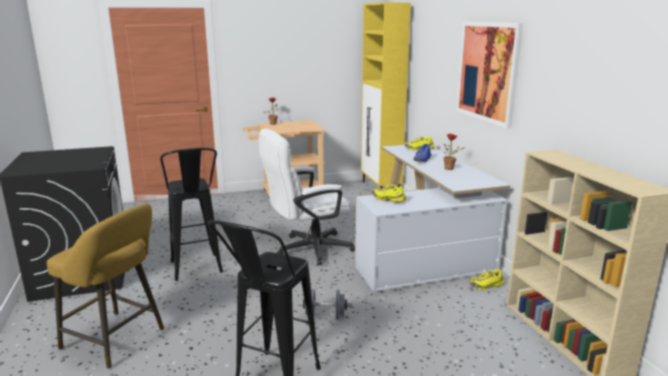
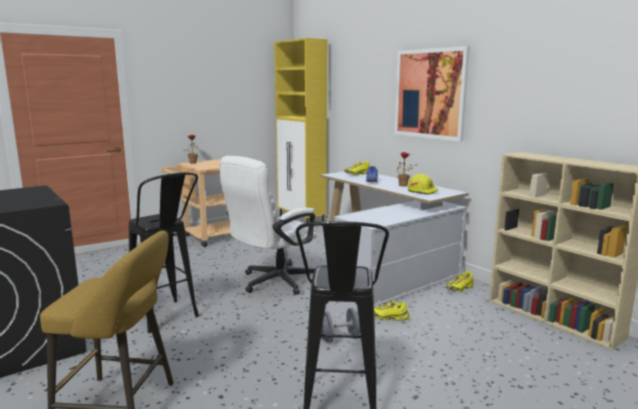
camera: 20 degrees left, 5 degrees down
yellow shoe [372,184,406,203] -> yellow shoe moved to [374,301,409,321]
none -> yellow hard hat [408,174,438,195]

